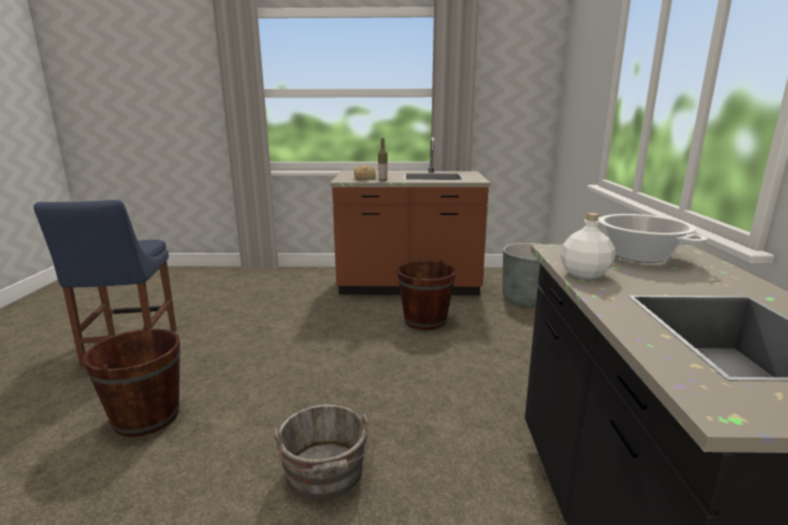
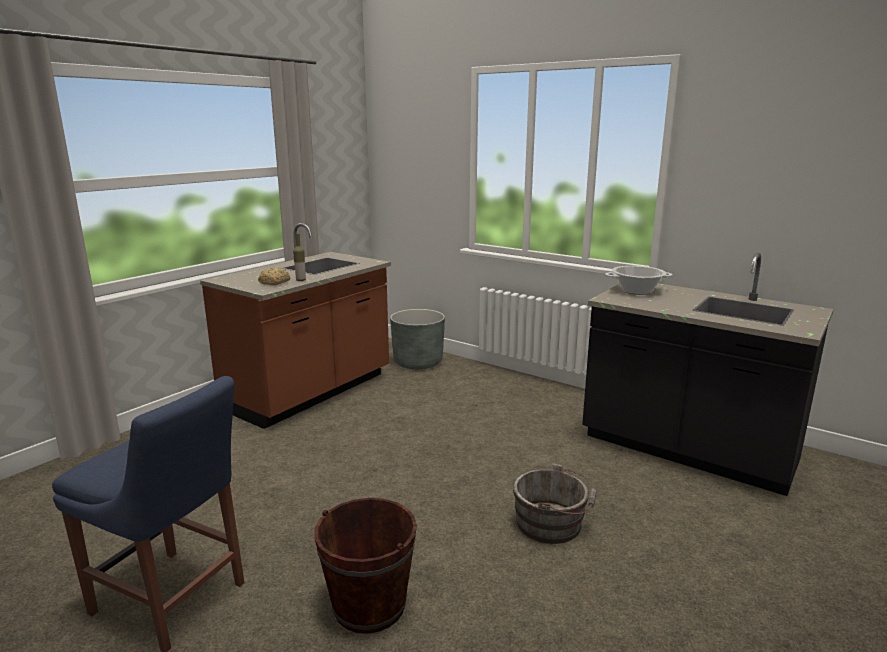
camera: 55 degrees left, 0 degrees up
brown bucket [397,260,456,330] -> none
white bottle [560,213,615,279] -> none

